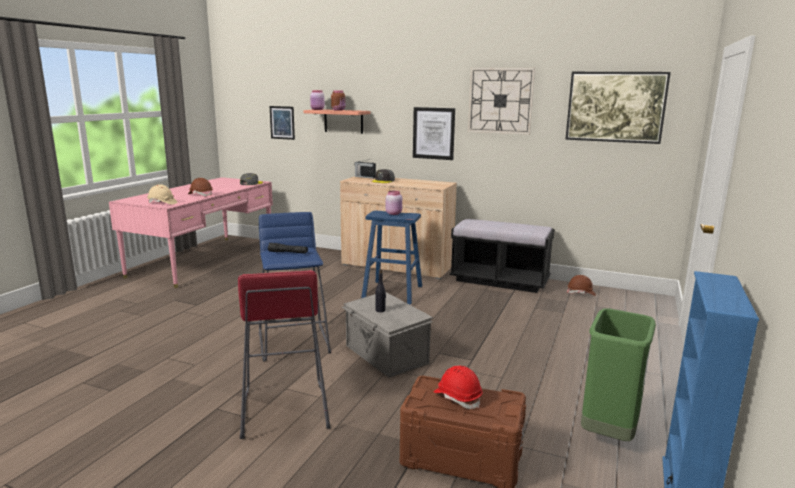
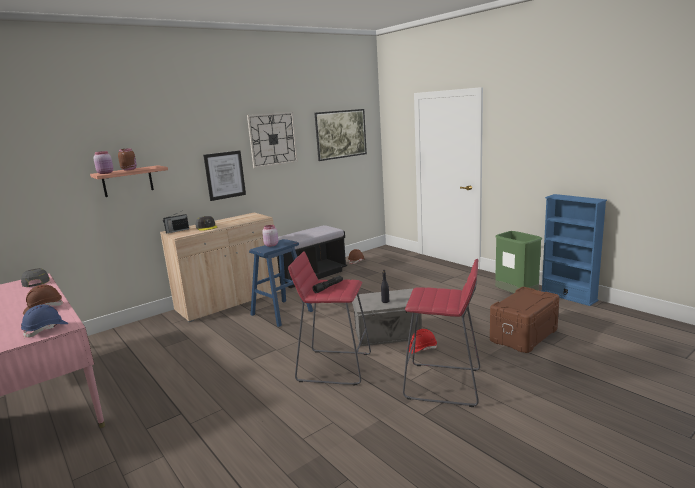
camera: 60 degrees left, 0 degrees up
beige hard hat [147,184,177,205] -> blue hard hat [21,305,69,339]
blue stool [259,212,331,362] -> red stool [288,251,371,385]
picture [270,106,295,140] -> none
red hard hat [434,365,483,409] -> red hard hat moved to [409,329,437,354]

